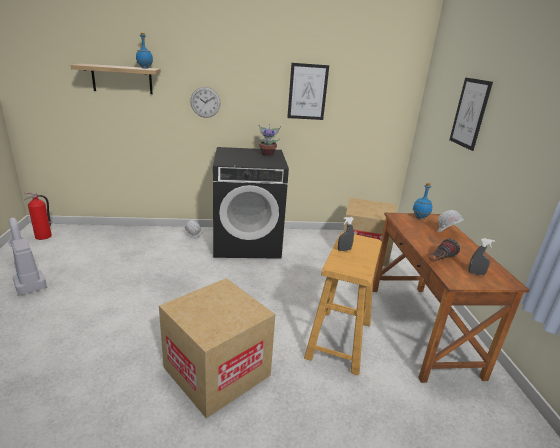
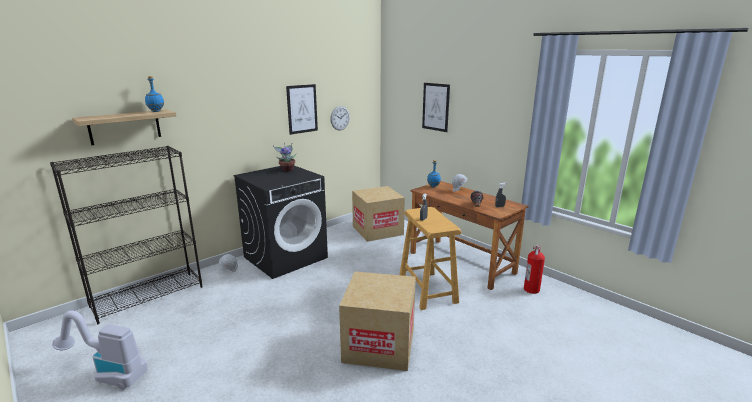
camera: 35 degrees left, 5 degrees down
fire extinguisher [24,192,52,240] -> fire extinguisher moved to [524,245,545,294]
wall clock [190,87,221,118] -> wall clock moved to [330,106,350,130]
none -> black bookcase [50,146,203,324]

